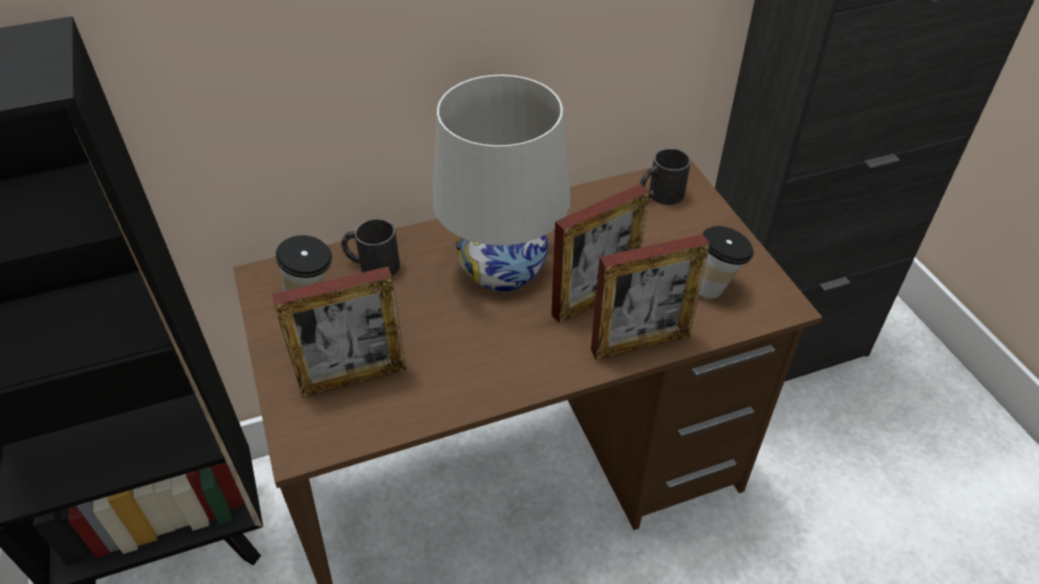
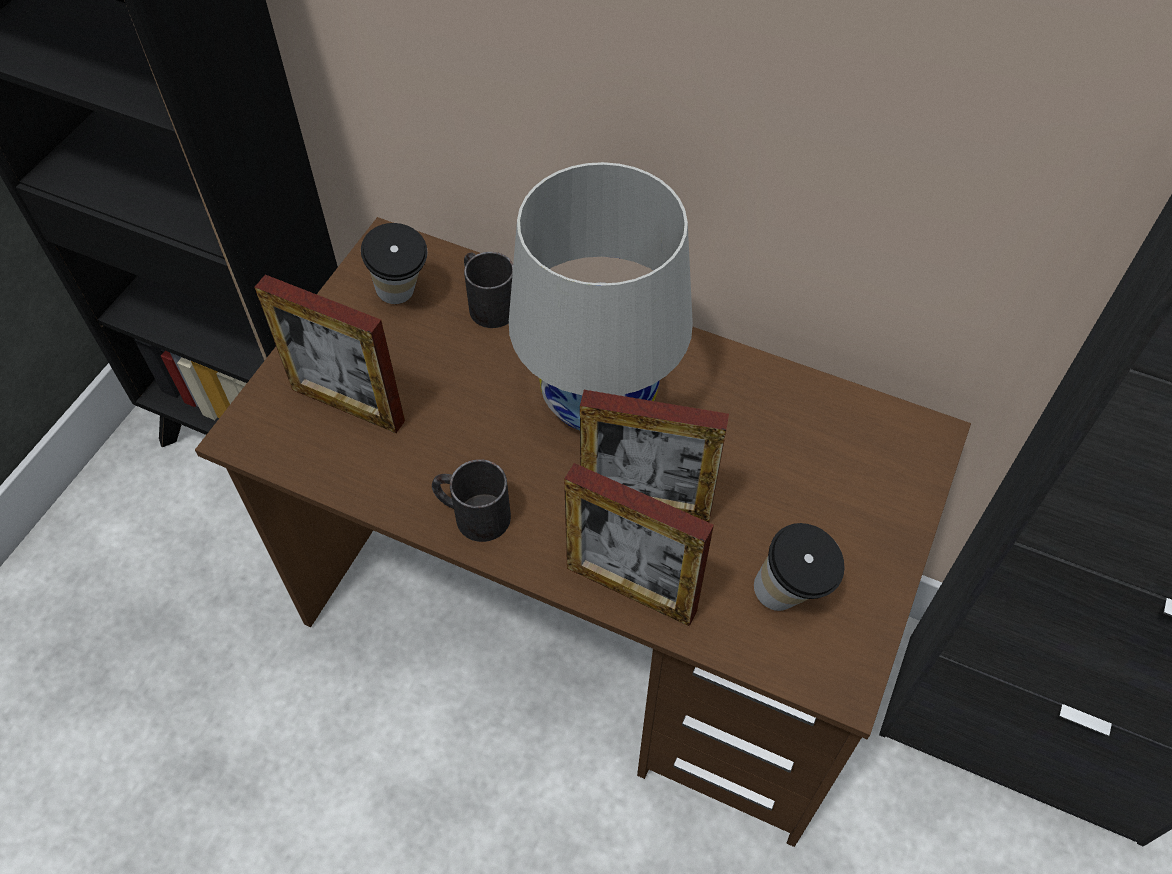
camera: 45 degrees right, 10 degrees up
black mug [640,148,691,205] -> black mug moved to [432,459,511,542]

